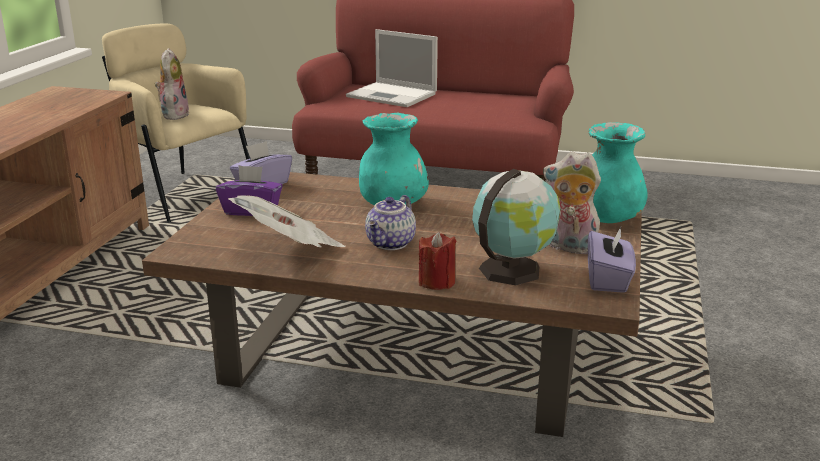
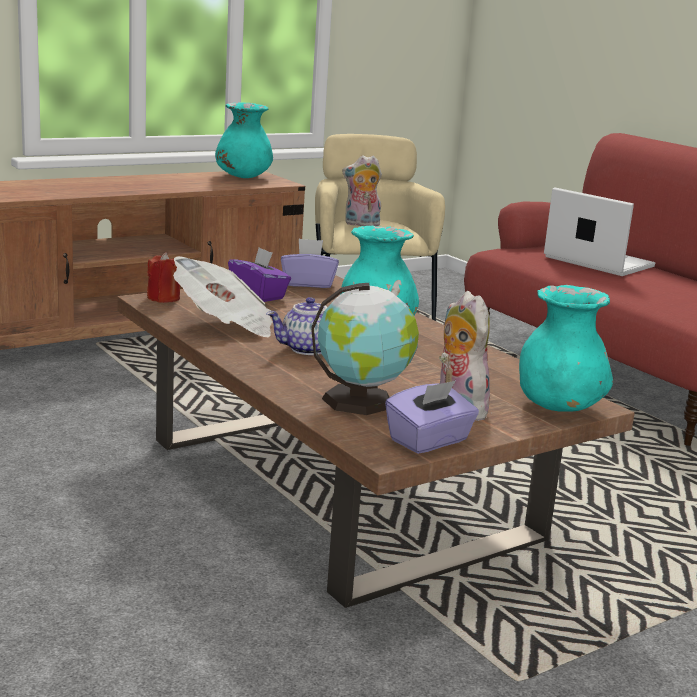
camera: 40 degrees right, 5 degrees down
plush toy [155,48,189,120] -> plush toy turned 135 degrees counterclockwise [342,155,382,226]
laptop [346,29,438,107] -> laptop turned 150 degrees clockwise [544,187,655,276]
red candle [419,232,457,290] -> red candle moved to [147,252,180,303]
none -> turquoise vase [215,102,273,178]

